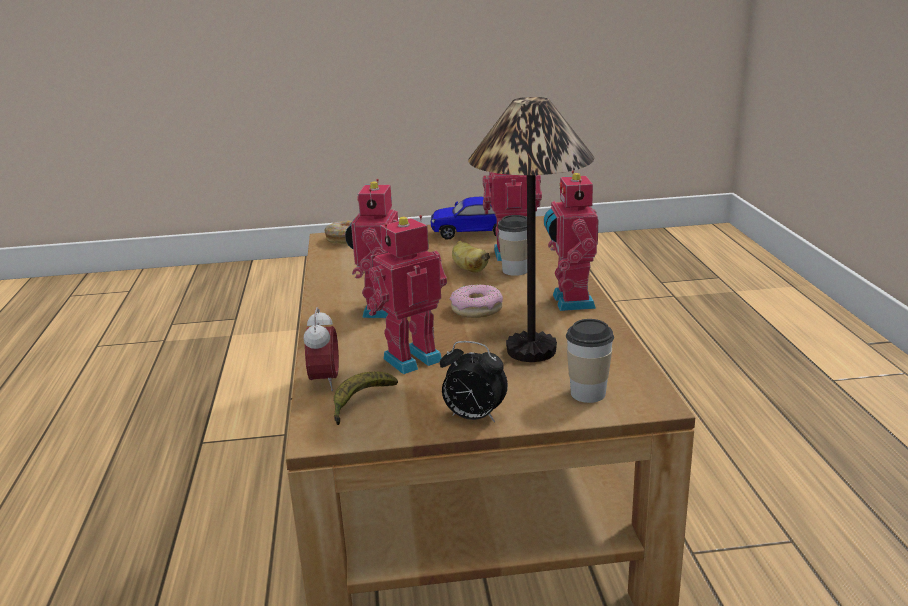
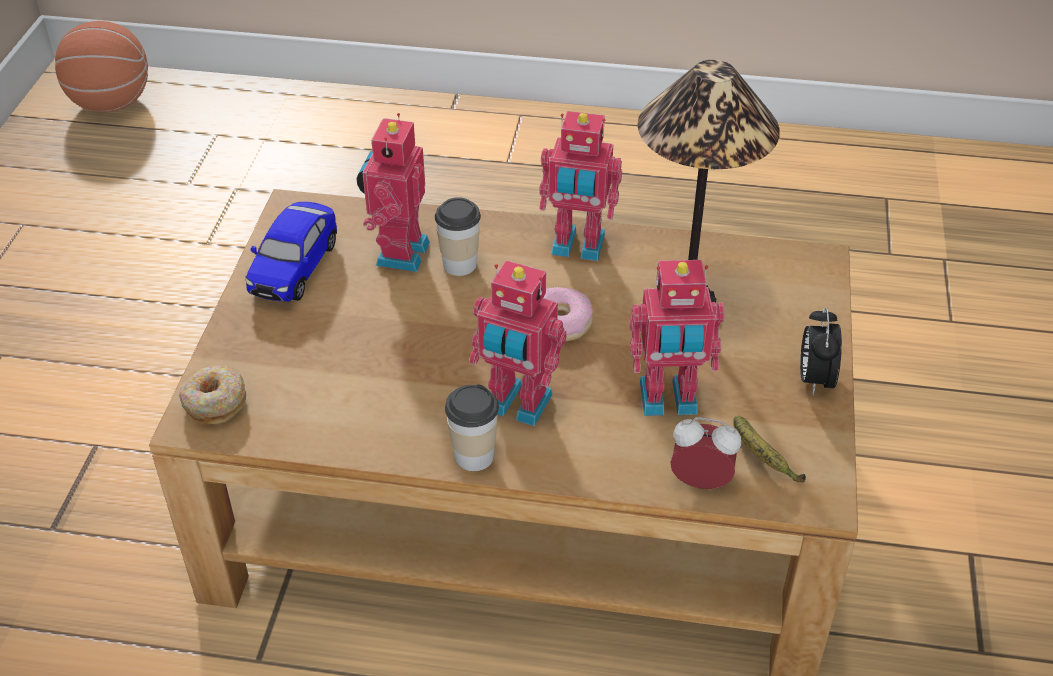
camera: 75 degrees left, 20 degrees up
toy robot [367,215,447,374] -> toy robot turned 75 degrees counterclockwise [629,260,725,416]
alarm clock [440,341,508,422] -> alarm clock turned 150 degrees clockwise [800,307,842,396]
banana [452,241,490,272] -> none
cup [566,319,614,403] -> cup moved to [445,385,499,471]
none -> basketball [55,21,148,112]

